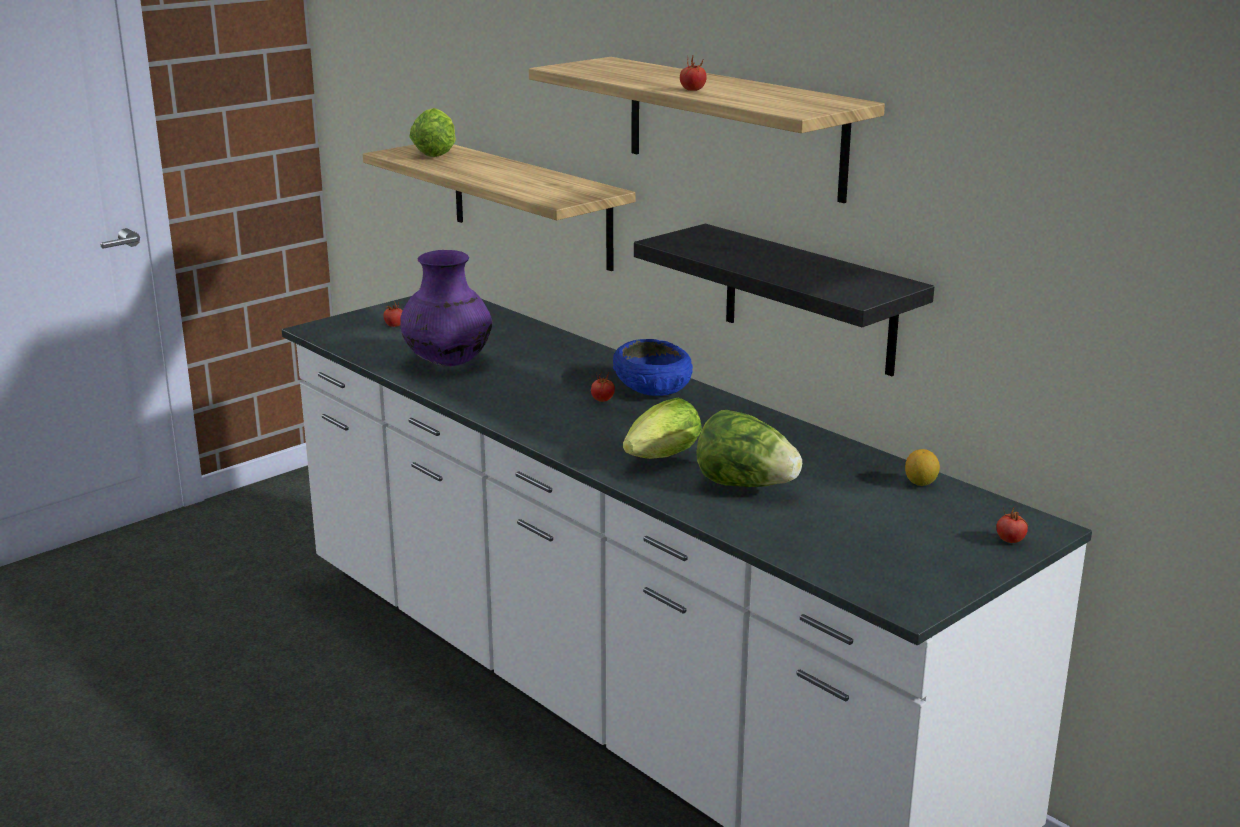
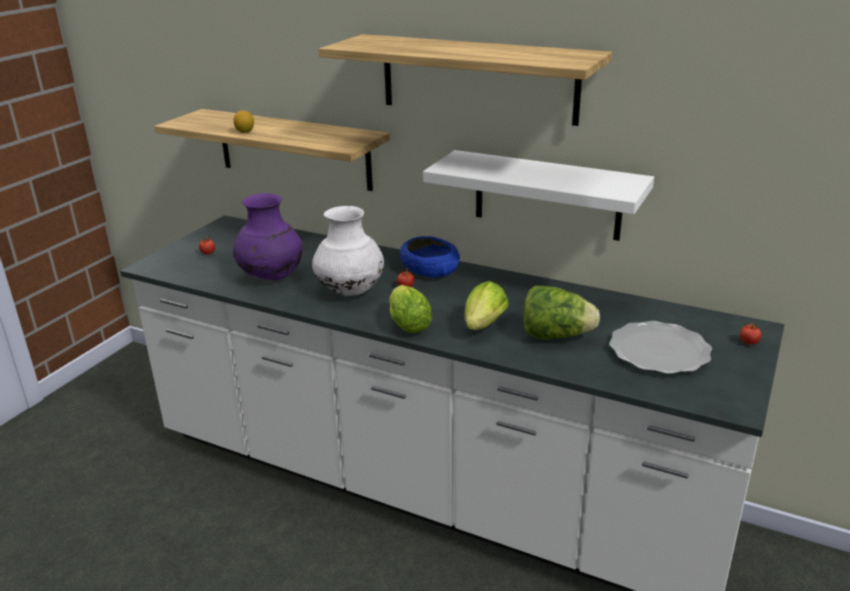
camera: 20 degrees left, 5 degrees up
lettuce [409,108,456,157] -> lettuce moved to [389,285,432,333]
black shelf [634,224,934,376] -> white shelf [423,150,654,241]
tomato [680,57,707,91] -> none
lemon [905,449,940,486] -> lemon moved to [233,110,254,133]
none -> white vase [312,206,384,296]
none -> plate [609,321,712,374]

